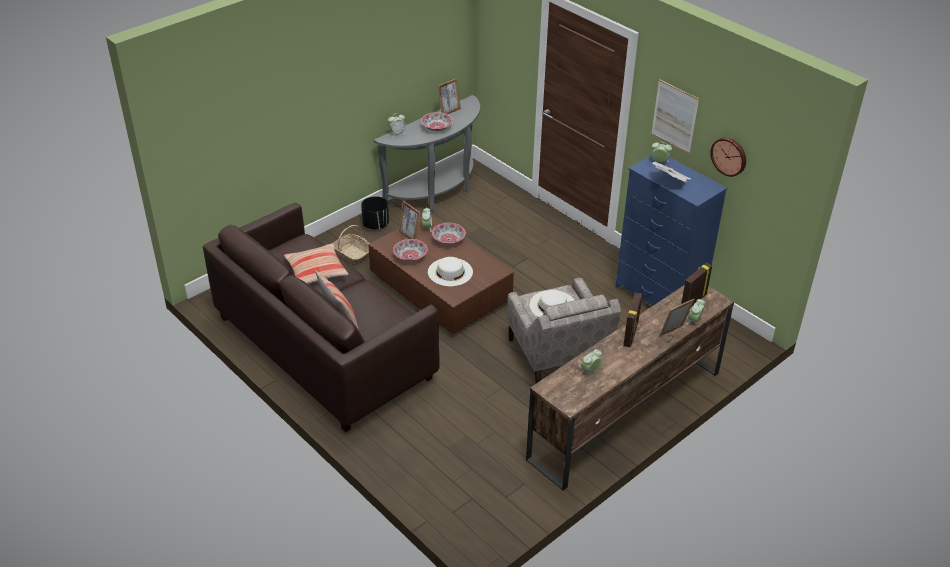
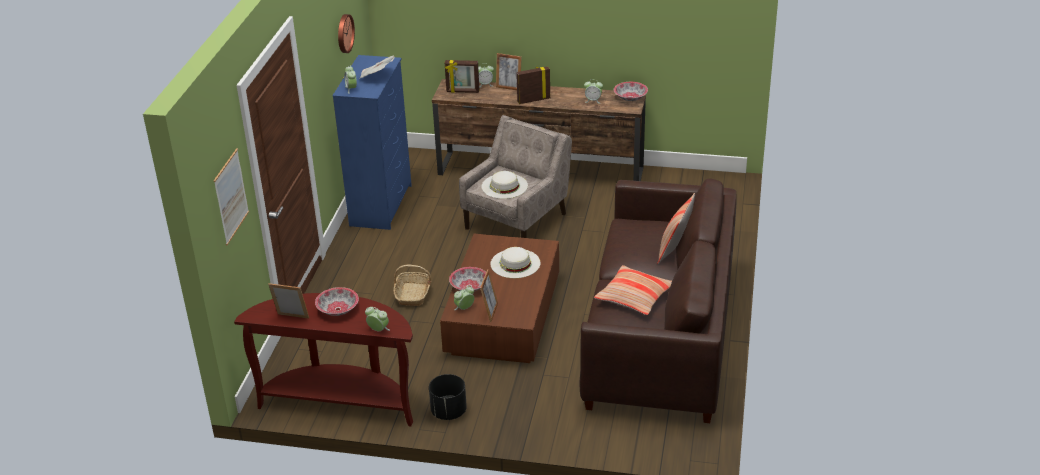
camera: 125 degrees left, 5 degrees down
basket [333,225,370,264] -> basket moved to [393,265,431,306]
grey console table [374,95,480,211] -> brown console table [234,293,413,426]
bowl [393,239,428,262] -> bowl moved to [614,82,648,101]
picture [651,79,699,154] -> picture moved to [214,148,249,245]

